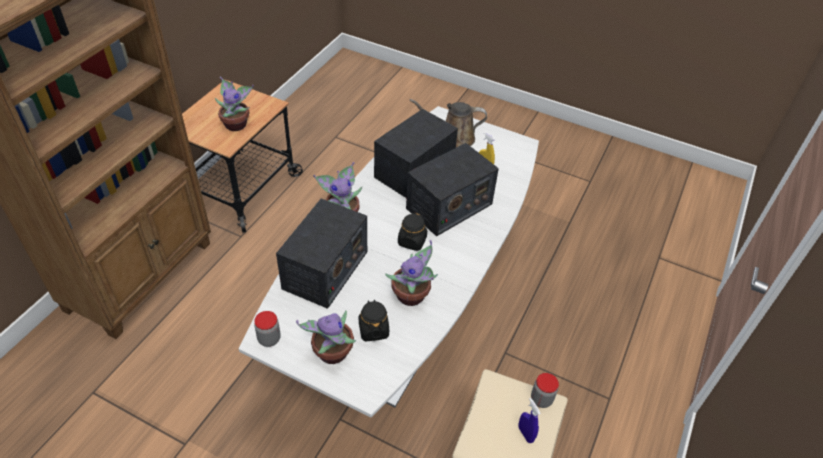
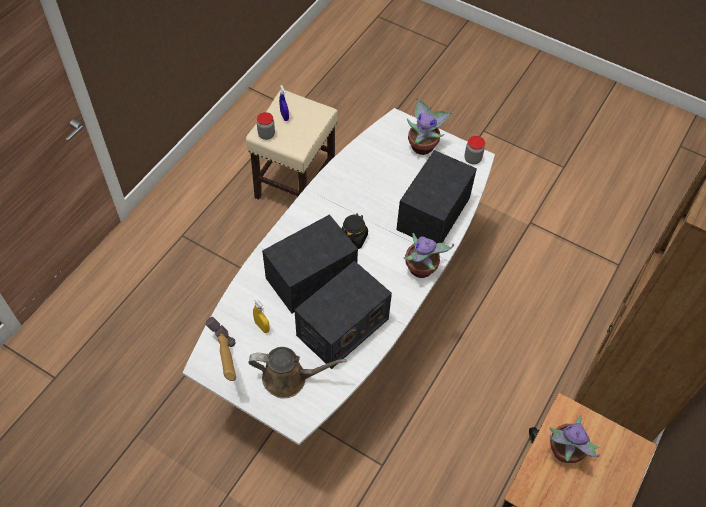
camera: 175 degrees left, 10 degrees up
black jar [359,300,389,341] -> none
potted plant [385,240,438,306] -> none
none -> hammer [206,317,236,381]

